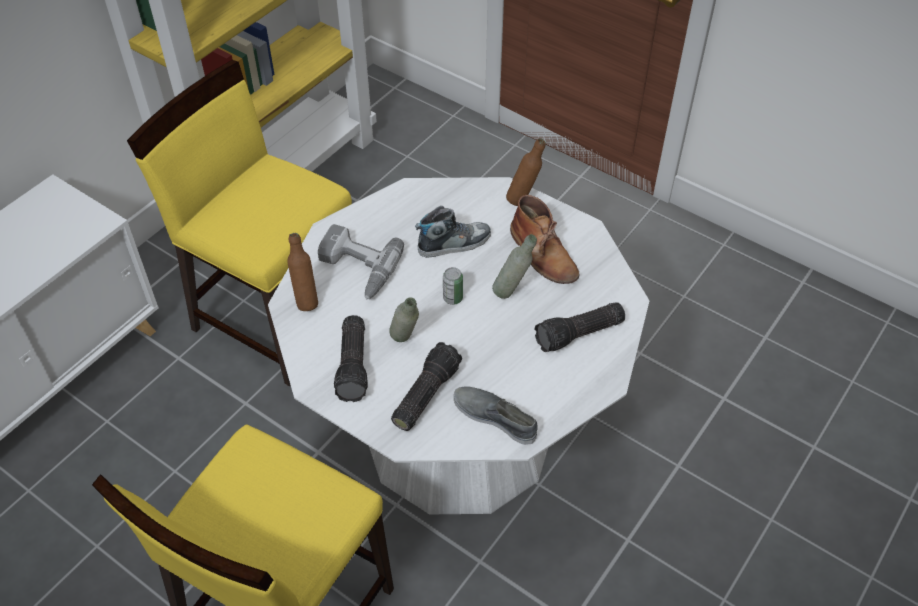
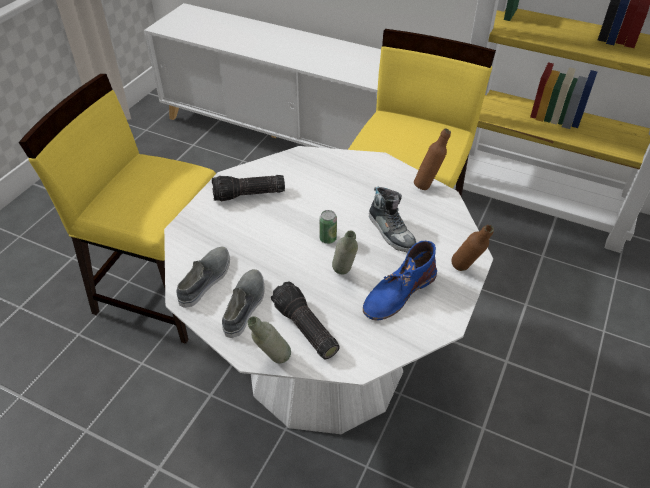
camera: 80 degrees right, 5 degrees down
brown bottle [287,233,318,311] -> brown bottle moved to [414,128,451,190]
power drill [318,224,404,299] -> none
grey bottle [389,297,419,342] -> grey bottle moved to [248,316,291,364]
flashlight [391,342,462,431] -> none
brown boot [510,195,579,284] -> blue boot [363,241,437,320]
none -> grey shoe [222,269,265,338]

